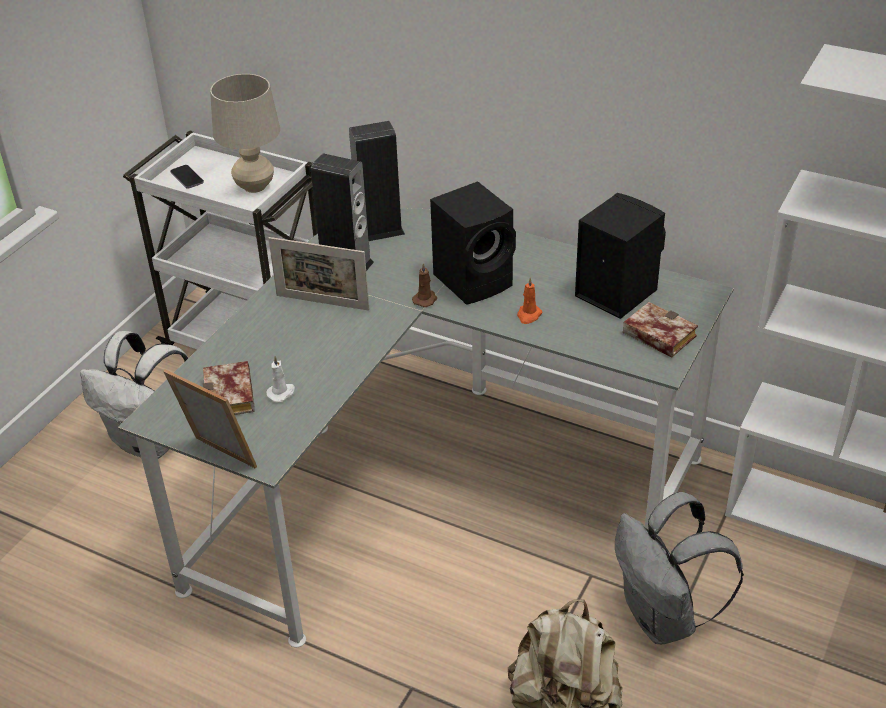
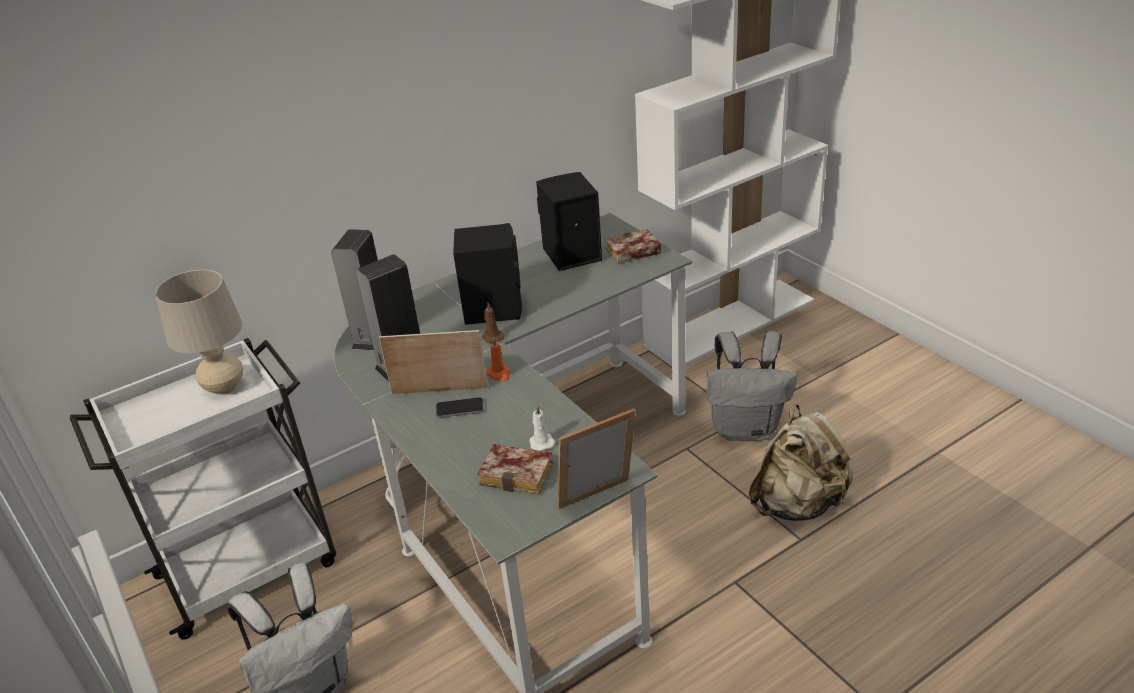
camera: 60 degrees left, 5 degrees down
phone [170,165,204,189] -> phone moved to [436,397,483,418]
picture frame [268,237,370,311] -> picture frame turned 135 degrees counterclockwise [379,330,488,394]
orange candle [517,278,542,324] -> orange candle moved to [486,337,510,381]

